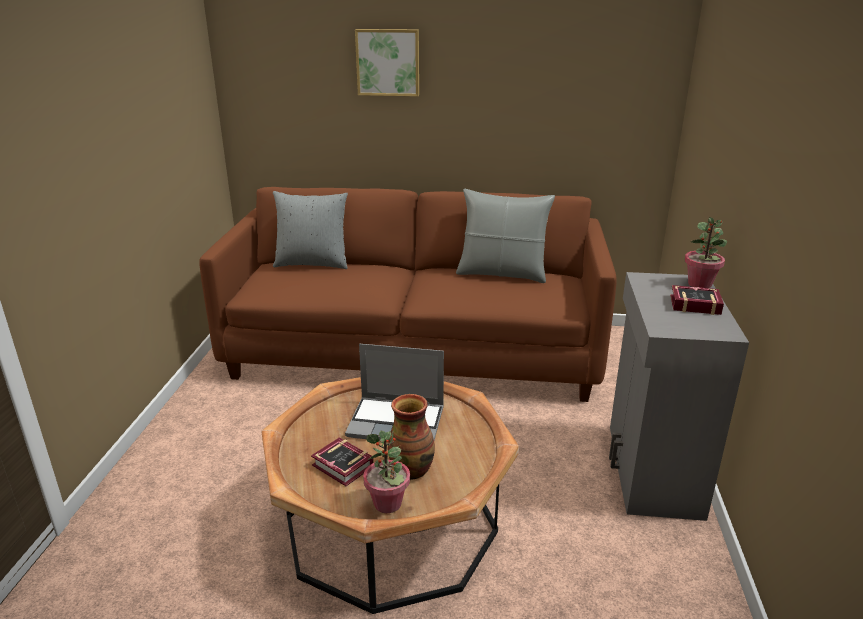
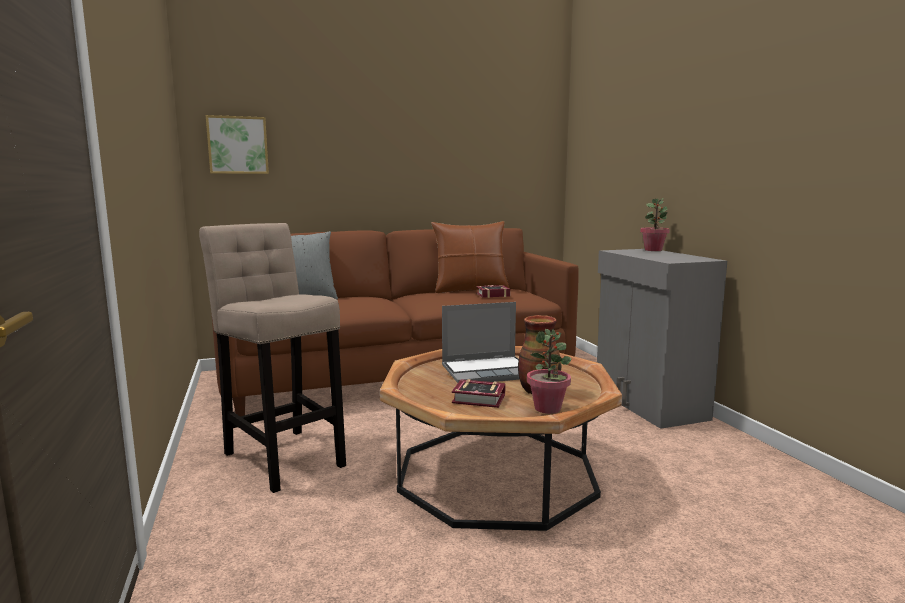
camera: 25 degrees left, 15 degrees down
picture [355,29,419,96] -> picture moved to [206,115,269,174]
grey pillow [456,189,555,283] -> brown pillow [431,221,509,293]
book [670,285,724,315] -> book moved to [476,285,510,298]
none -> beige stool [199,223,346,493]

